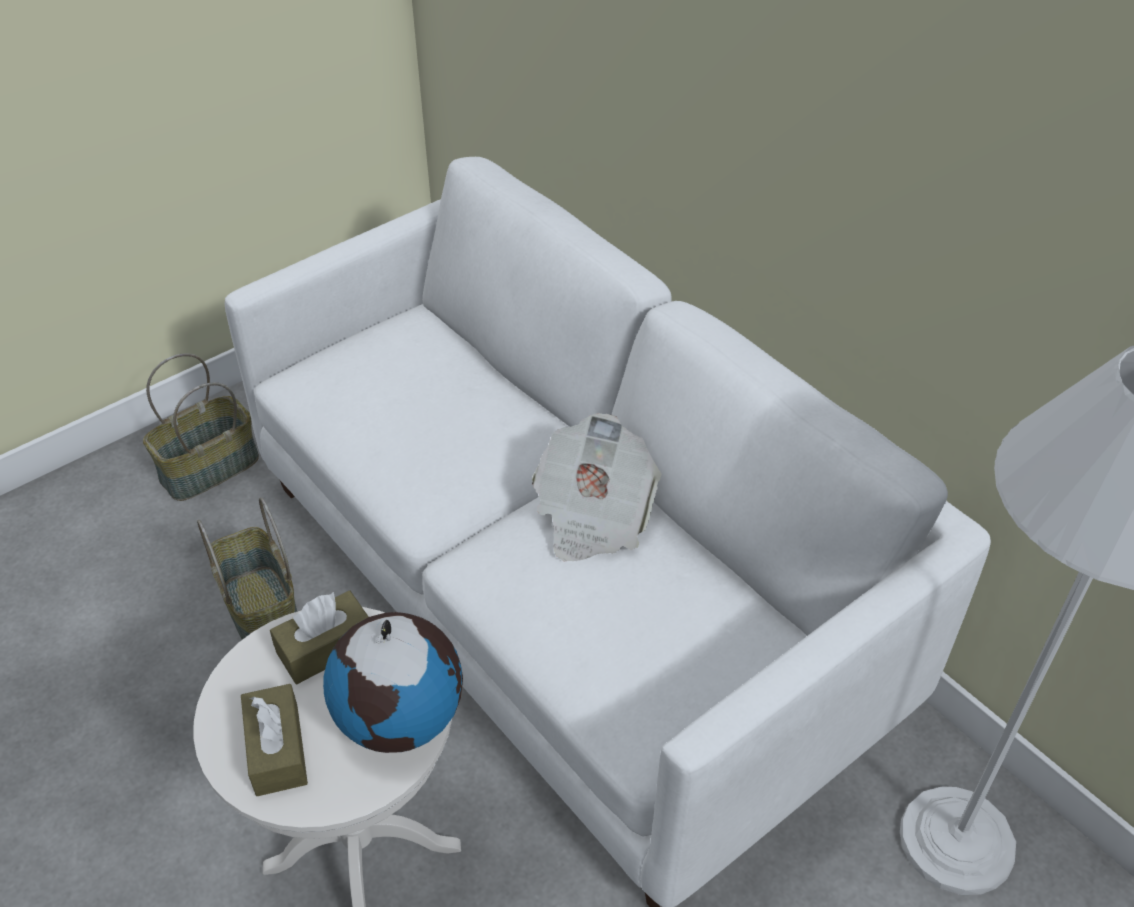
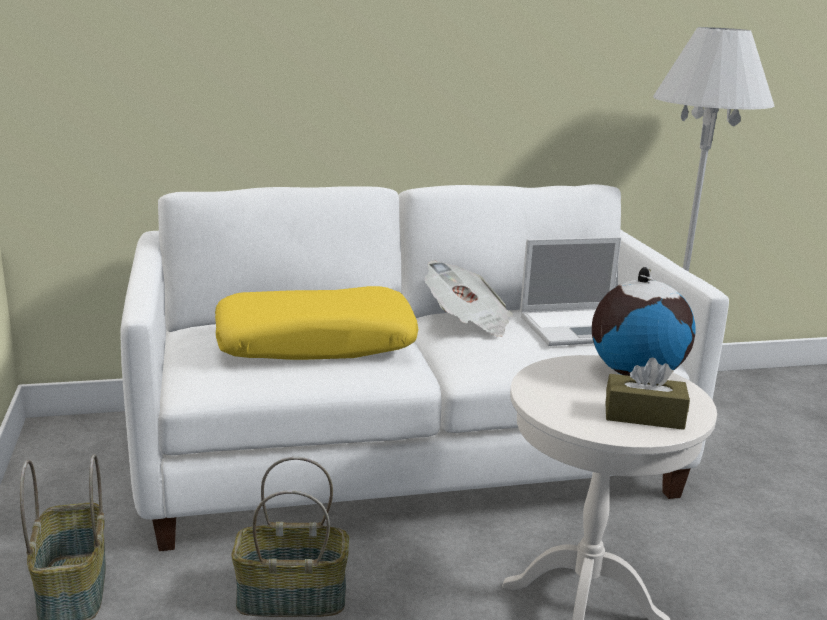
camera: 65 degrees left, 25 degrees down
brown tissue box [270,591,368,684] -> none
none -> yellow pillow [215,286,418,360]
none -> laptop [520,237,621,346]

